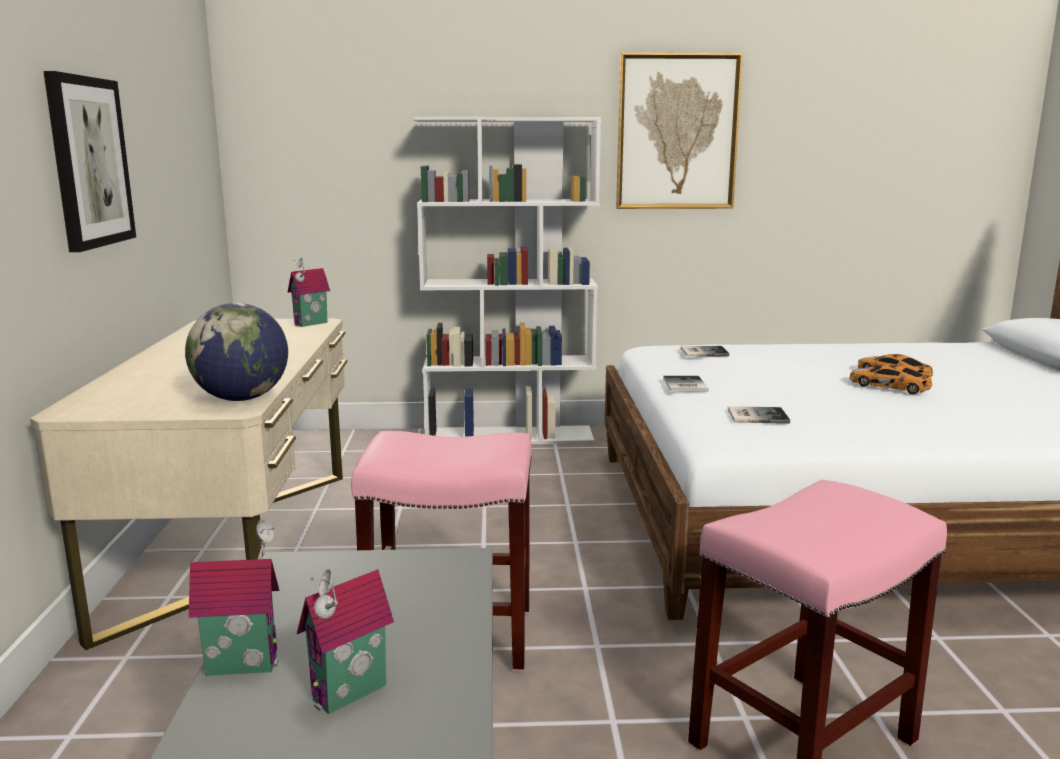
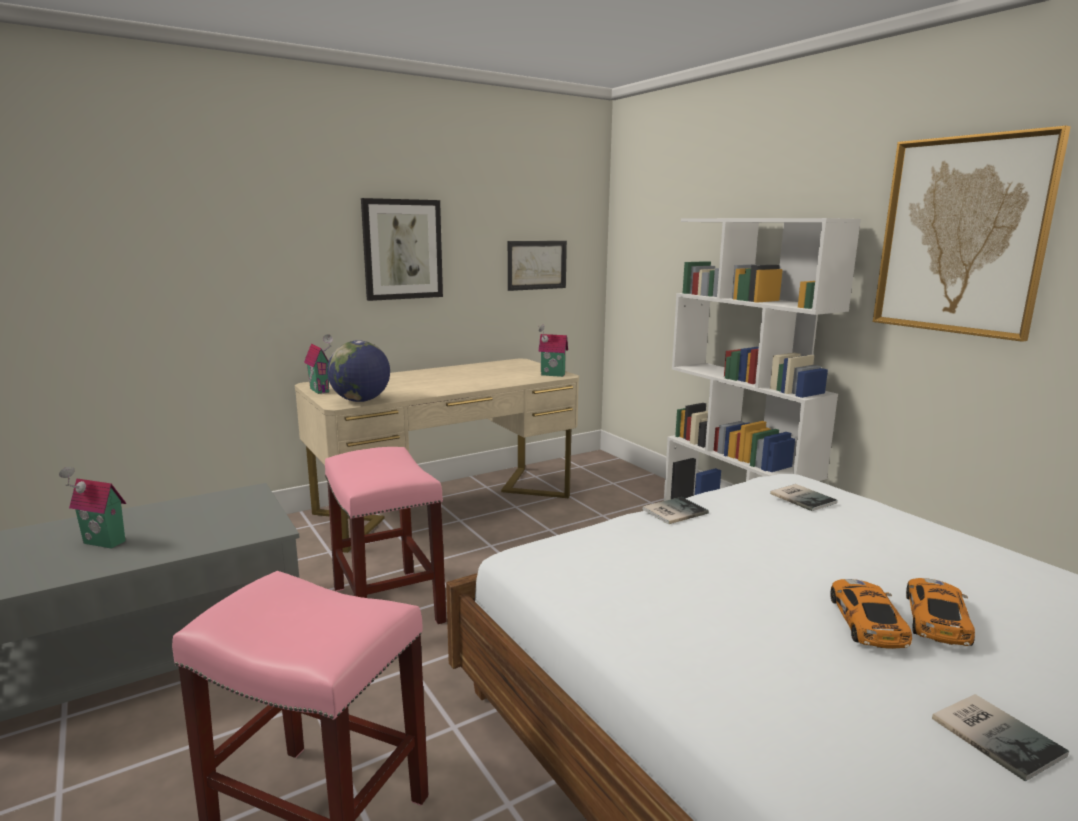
camera: 60 degrees right, 0 degrees up
toy house [189,520,279,676] -> toy house moved to [304,334,333,394]
book [728,406,790,424] -> book moved to [932,694,1069,782]
none -> picture [508,241,567,291]

